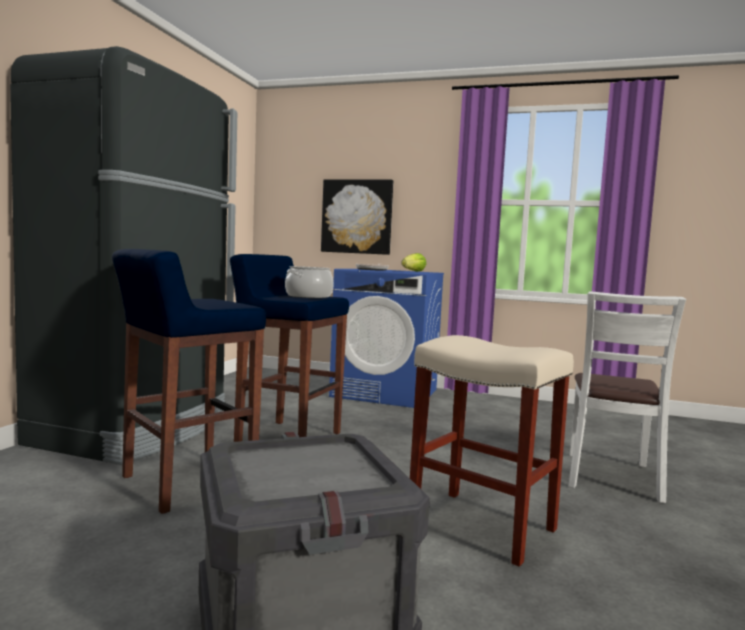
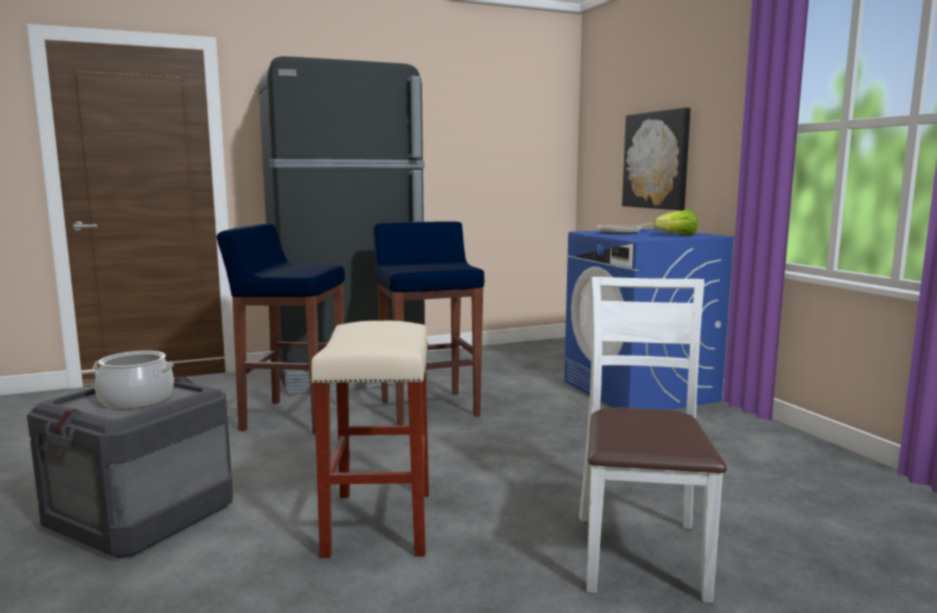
camera: 50 degrees right, 5 degrees up
cooking pot [285,266,334,298] -> cooking pot moved to [93,351,174,409]
white chair [568,291,686,503] -> white chair turned 120 degrees clockwise [579,277,727,603]

